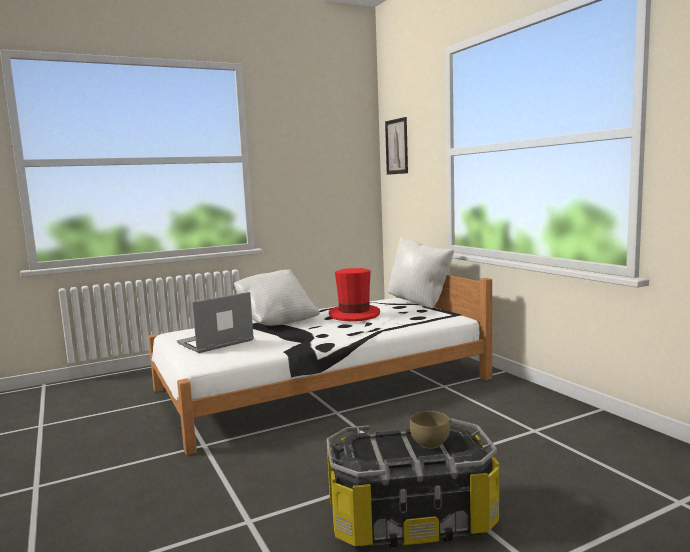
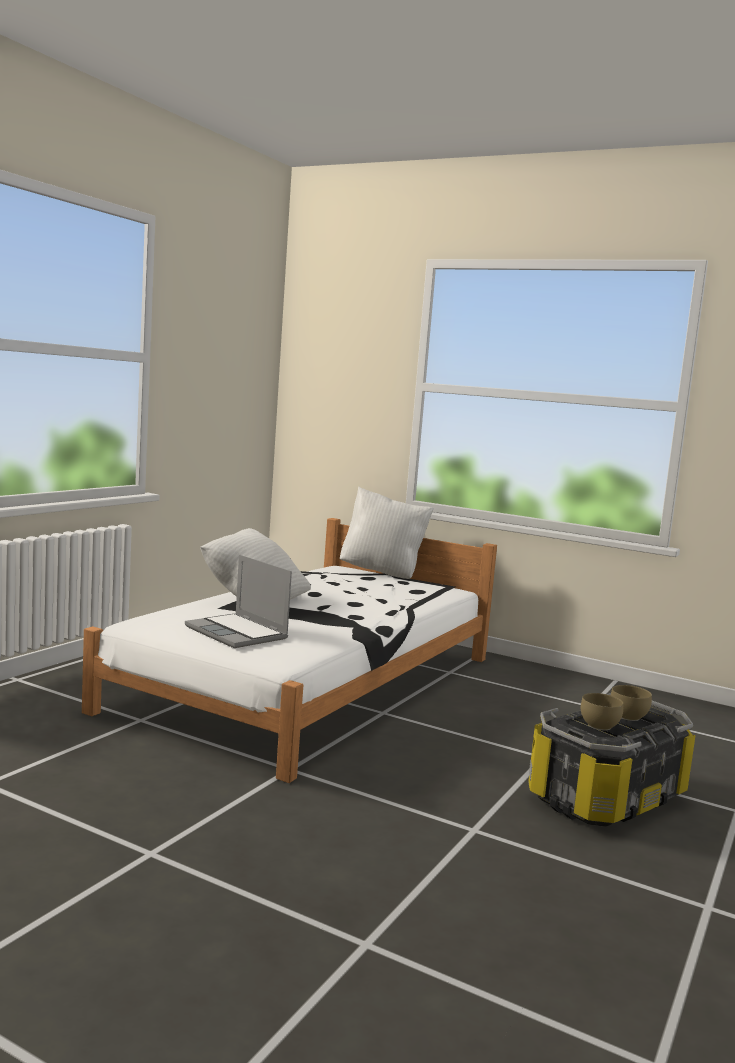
camera: 35 degrees left, 0 degrees up
laptop [177,292,254,353] -> laptop turned 60 degrees counterclockwise [185,555,292,648]
red hat [329,268,380,322] -> none
picture [385,117,408,175] -> none
none -> brown bowl [581,693,623,730]

